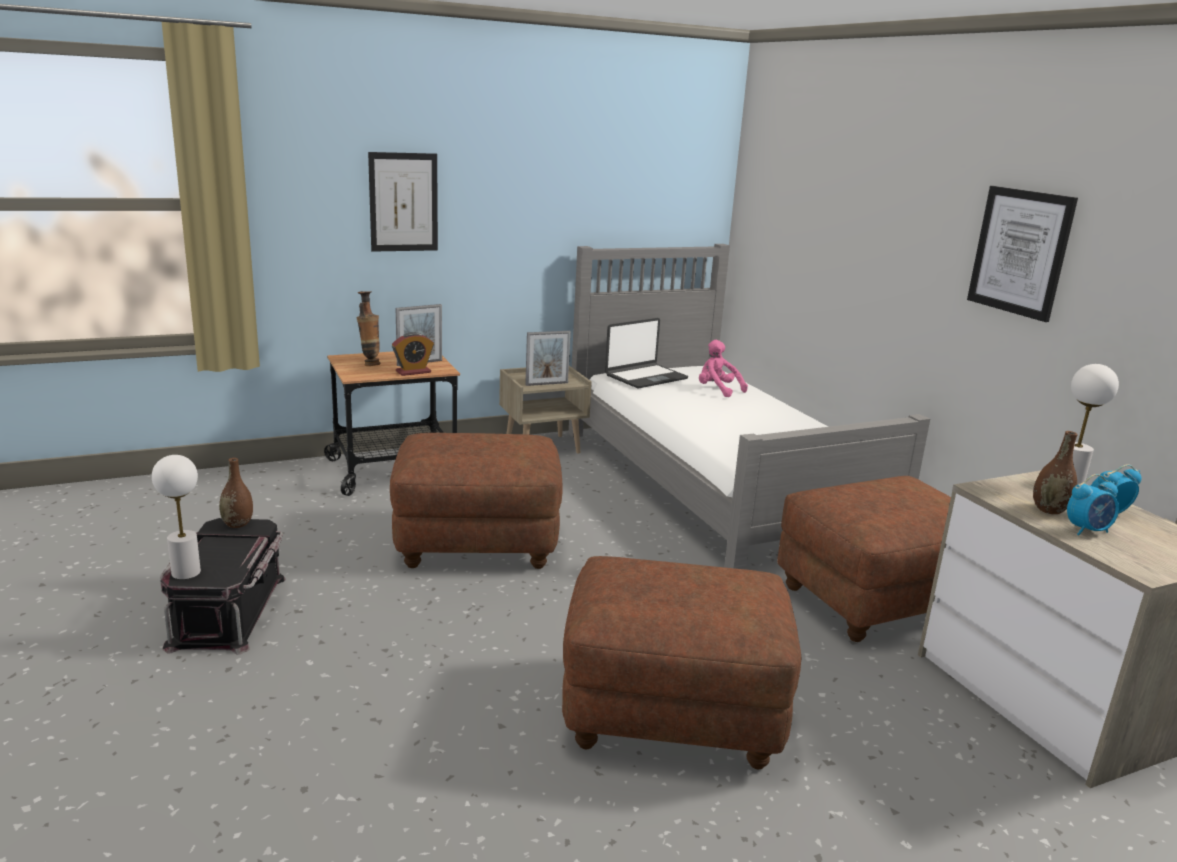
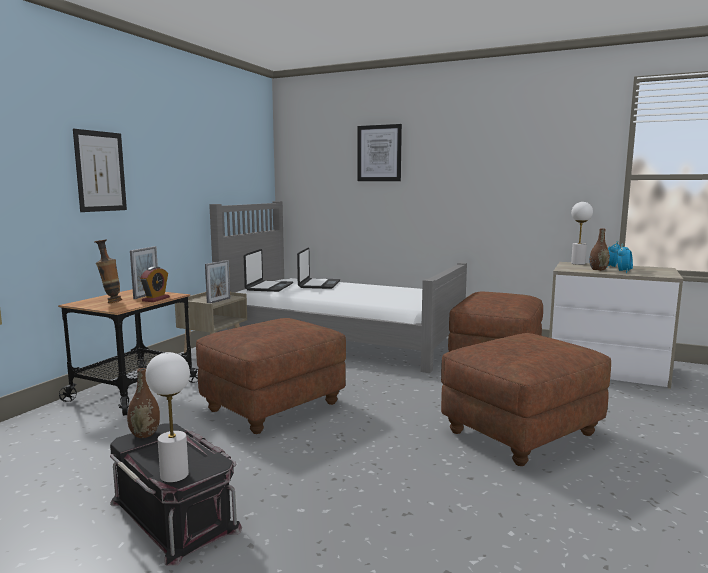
camera: 40 degrees left, 10 degrees down
pink plush toy [699,340,748,397] -> laptop [297,247,340,289]
picture [967,186,1078,322] -> picture moved to [357,124,402,181]

